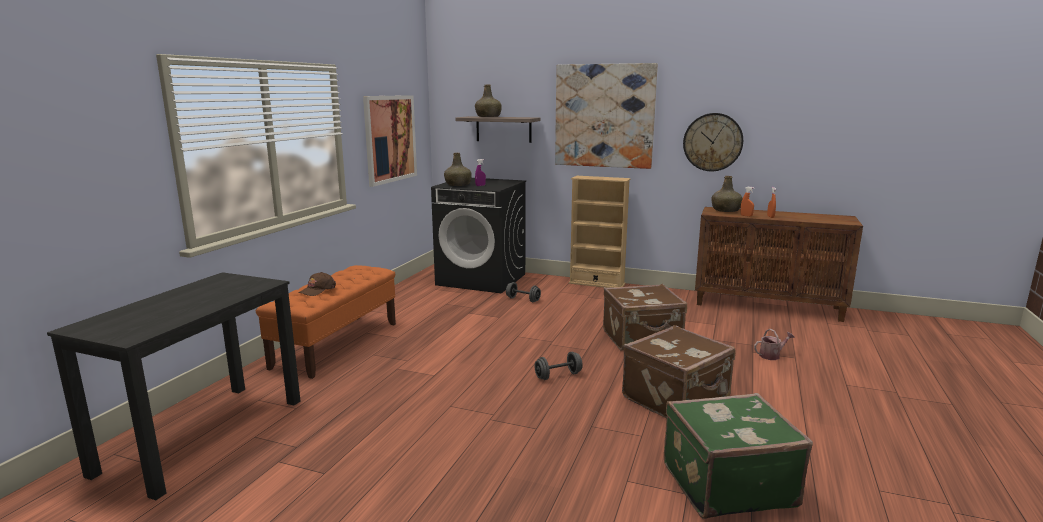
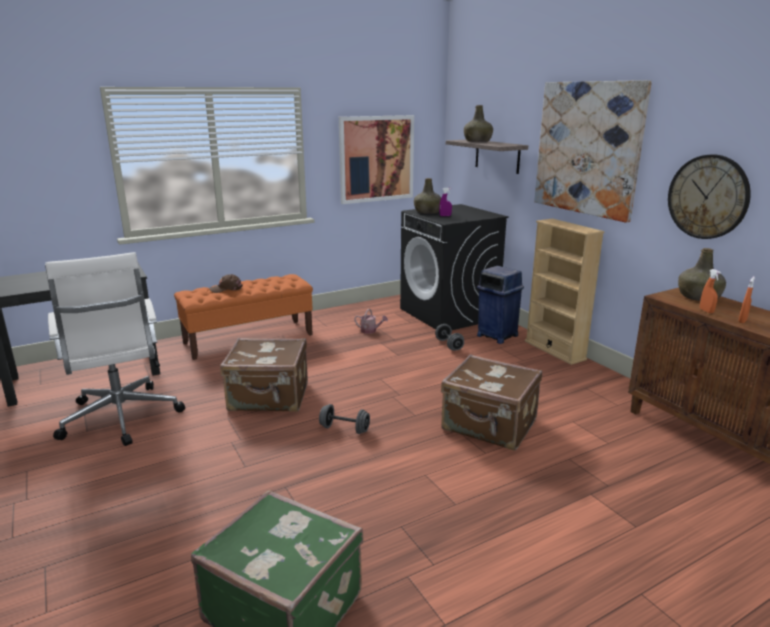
camera: 40 degrees right, 5 degrees up
brown suitcase [622,325,736,418] -> brown suitcase moved to [220,338,308,412]
watering can [754,329,795,360] -> watering can moved to [354,309,388,334]
none -> white office chair [45,252,185,446]
none -> blue trash can [477,266,524,344]

